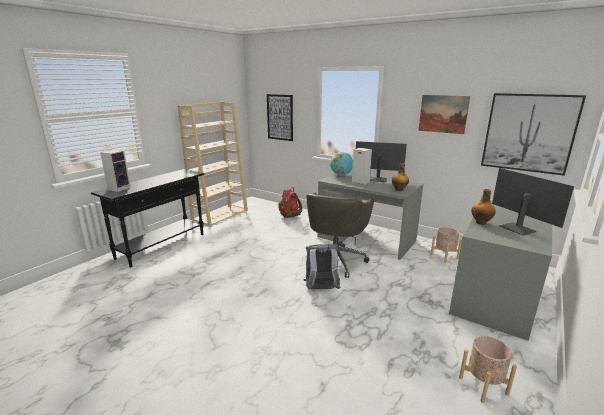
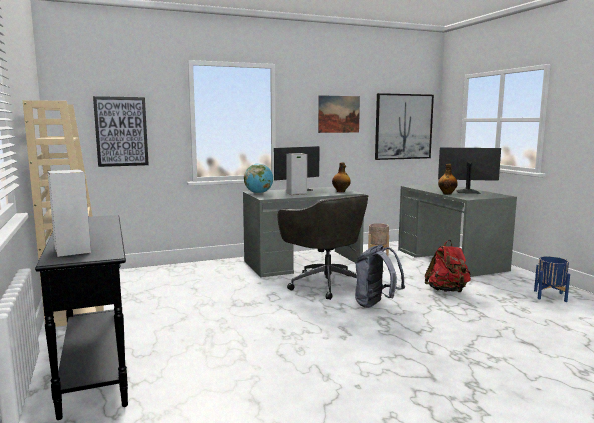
camera: 55 degrees left, 10 degrees down
red backpack [278,187,302,218] -> red backpack moved to [425,240,471,293]
beige planter [459,336,517,403] -> blue planter [534,256,570,302]

